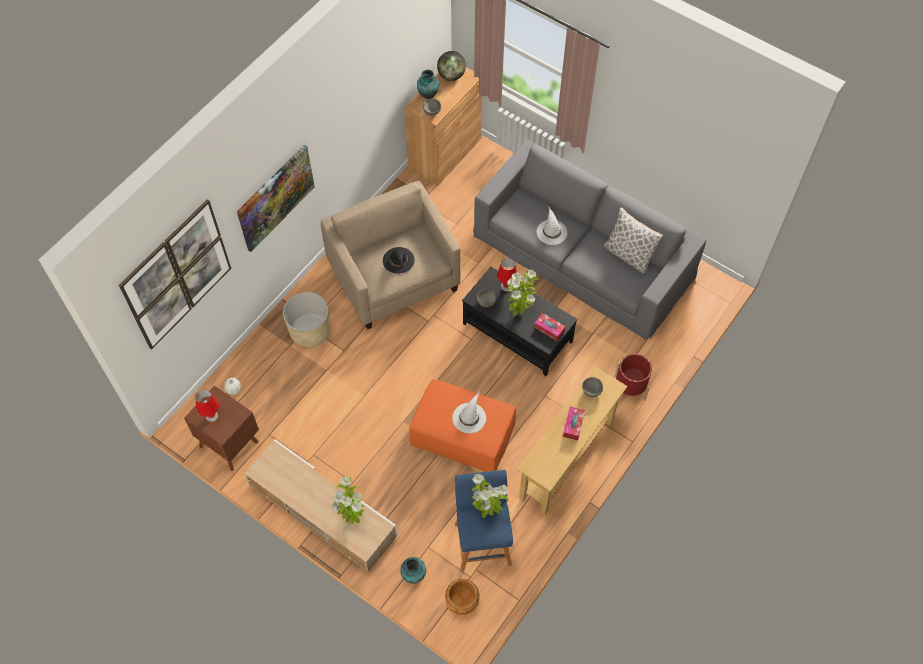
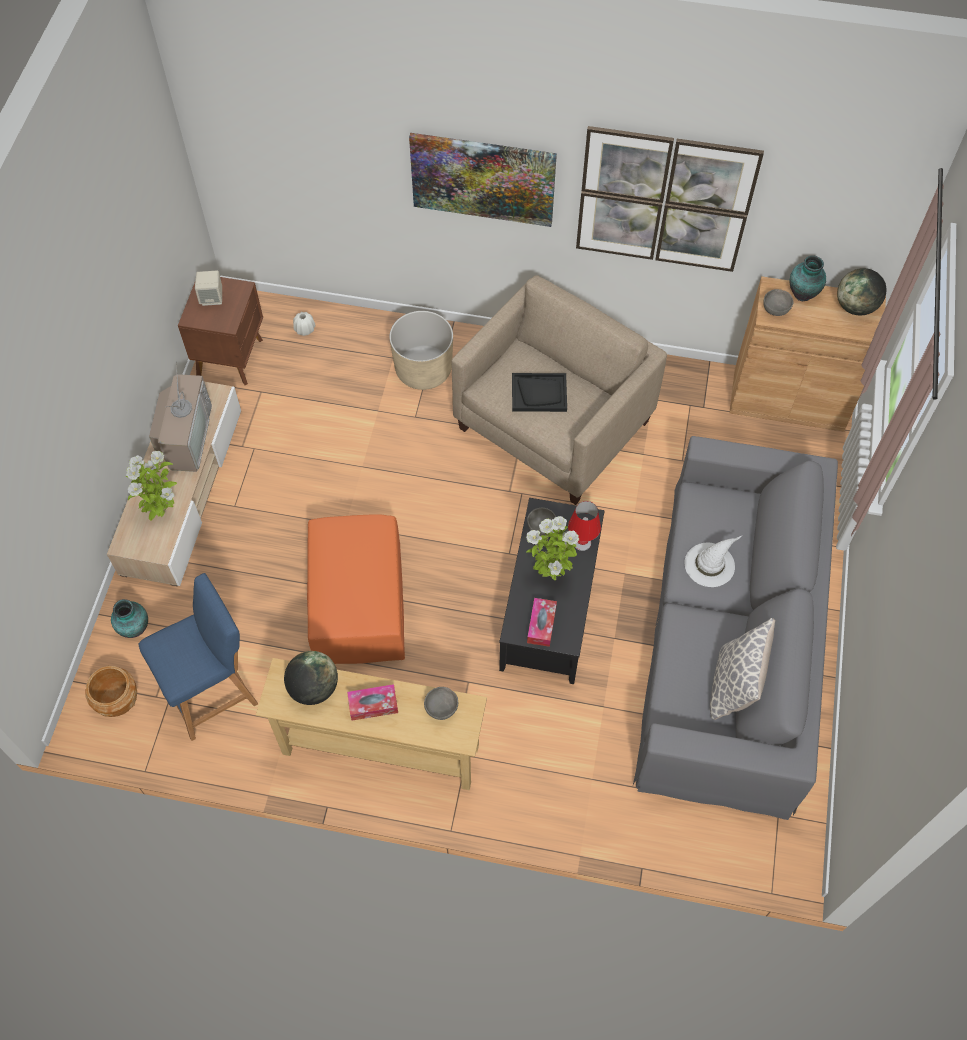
camera: 65 degrees right, 0 degrees up
picture [119,199,231,350] -> picture moved to [576,126,764,272]
red table lamp [195,389,219,422] -> beige speaker [195,271,222,306]
black hat [383,247,415,274] -> black tray [512,373,567,412]
white hat [452,391,486,433] -> none
potted plant [472,474,509,518] -> none
red planter [615,354,652,401] -> none
none -> television [149,361,212,472]
none -> globe [284,651,338,705]

